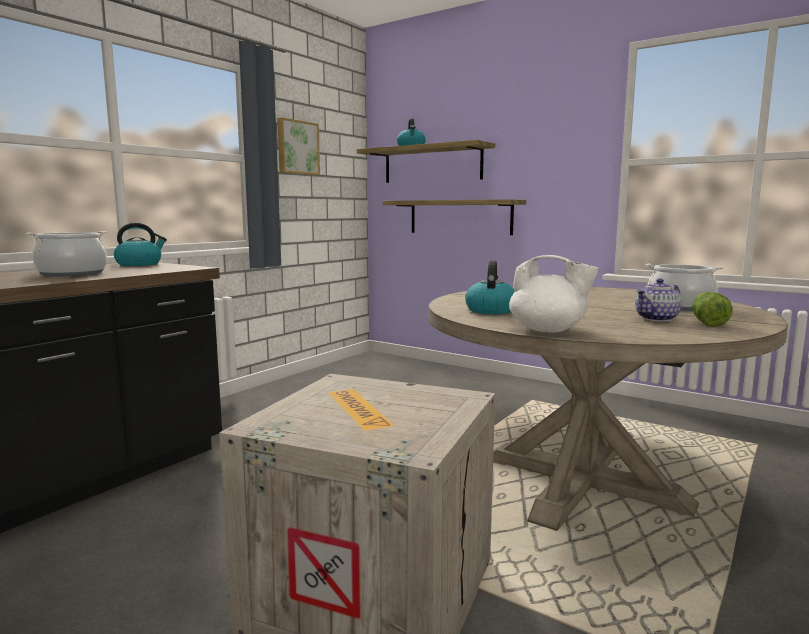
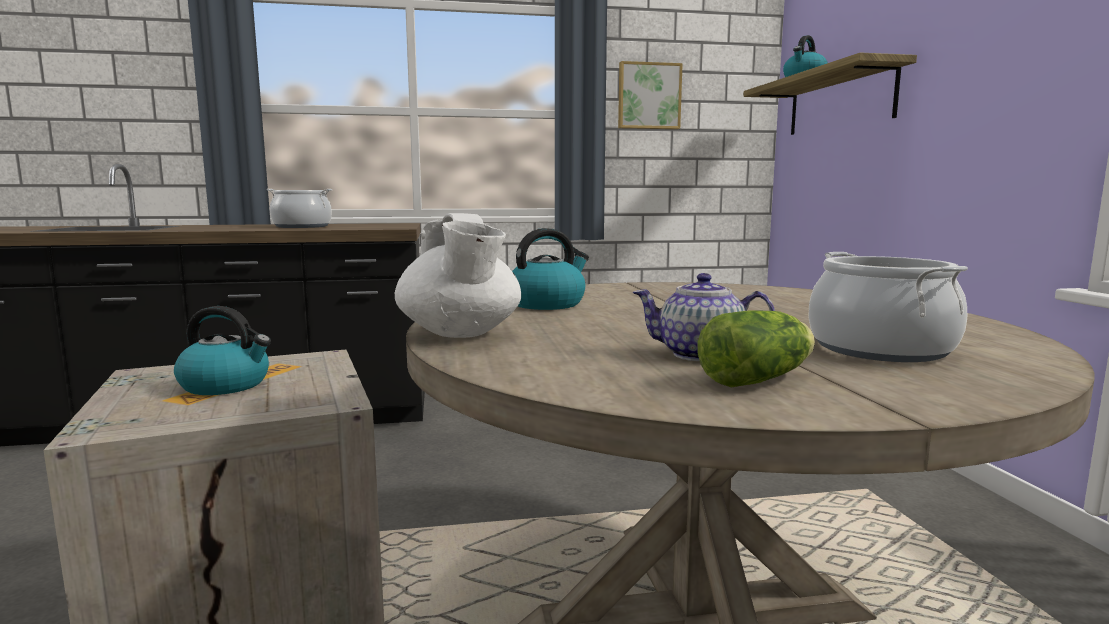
camera: 45 degrees right, 0 degrees up
kettle [114,223,167,266] -> kettle moved to [174,306,271,395]
shelf [383,199,526,235] -> none

